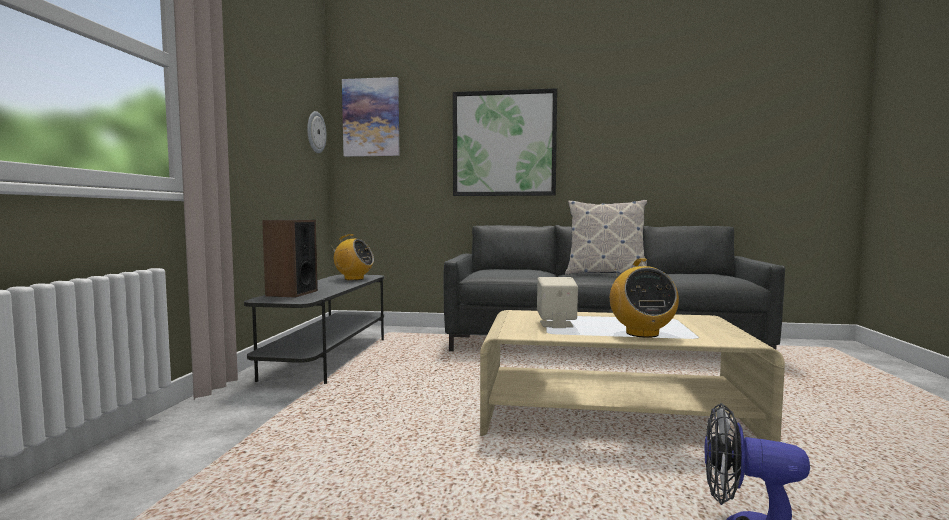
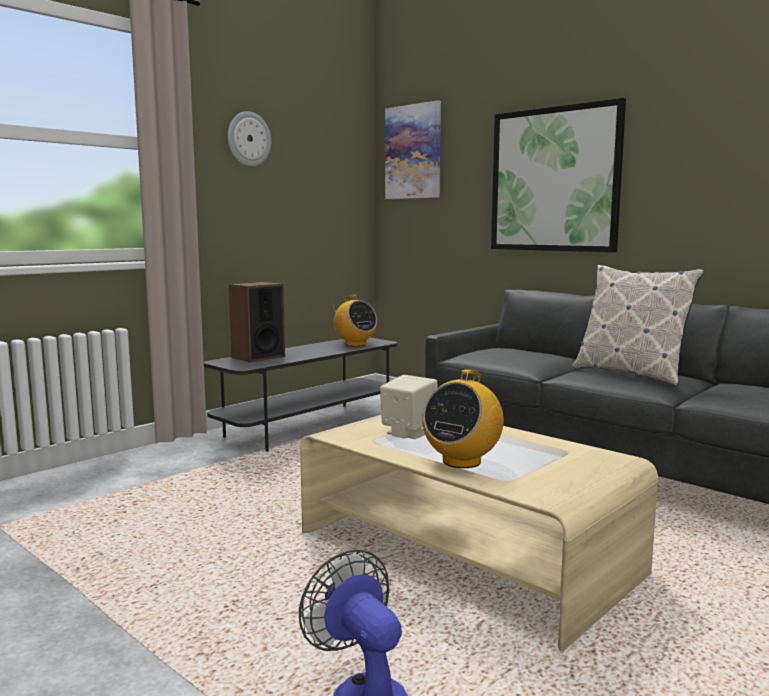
camera: 35 degrees right, 5 degrees up
wall clock [307,111,327,153] -> wall clock moved to [228,111,271,166]

